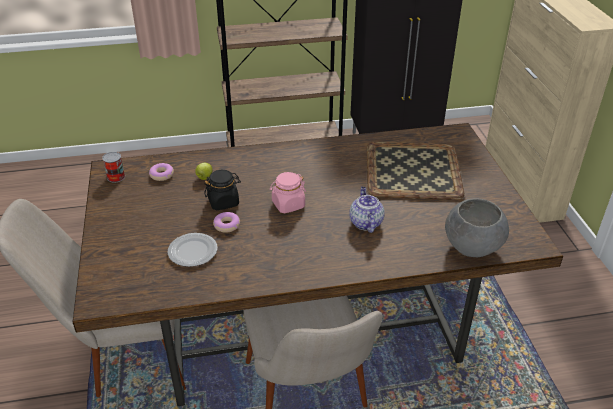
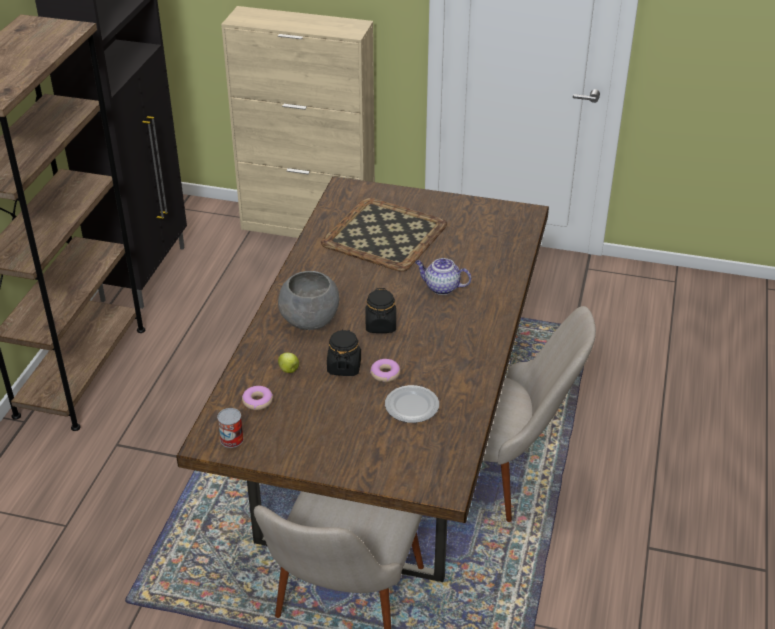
camera: 65 degrees left, 0 degrees up
pink jar [270,172,306,213] -> black jar [366,288,396,333]
grey bowl [445,198,509,257] -> grey bowl moved to [278,271,339,330]

